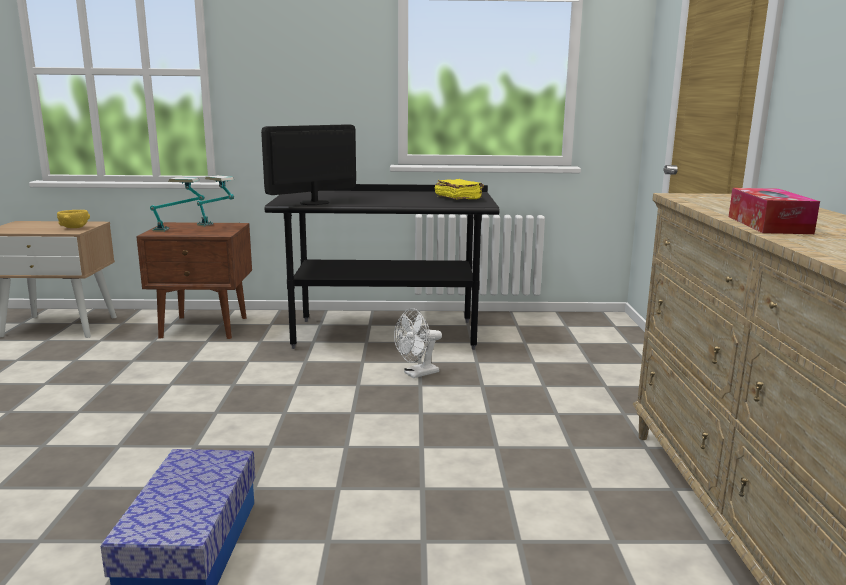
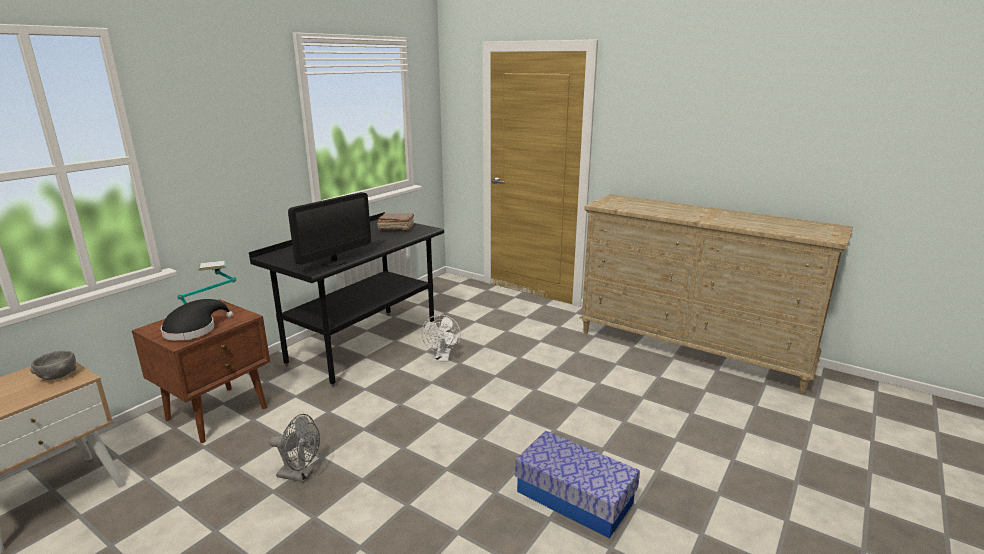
camera: 55 degrees left, 5 degrees up
yellow bowl [57,210,90,228] -> grey bowl [30,350,76,380]
table lamp [150,177,205,232] -> black hat [161,299,233,341]
monitor [261,124,356,205] -> monitor turned 135 degrees counterclockwise [288,192,371,267]
yellow book [434,179,484,200] -> brown book [377,213,414,230]
tissue box [729,188,820,234] -> none
none -> grey fan [269,414,320,483]

